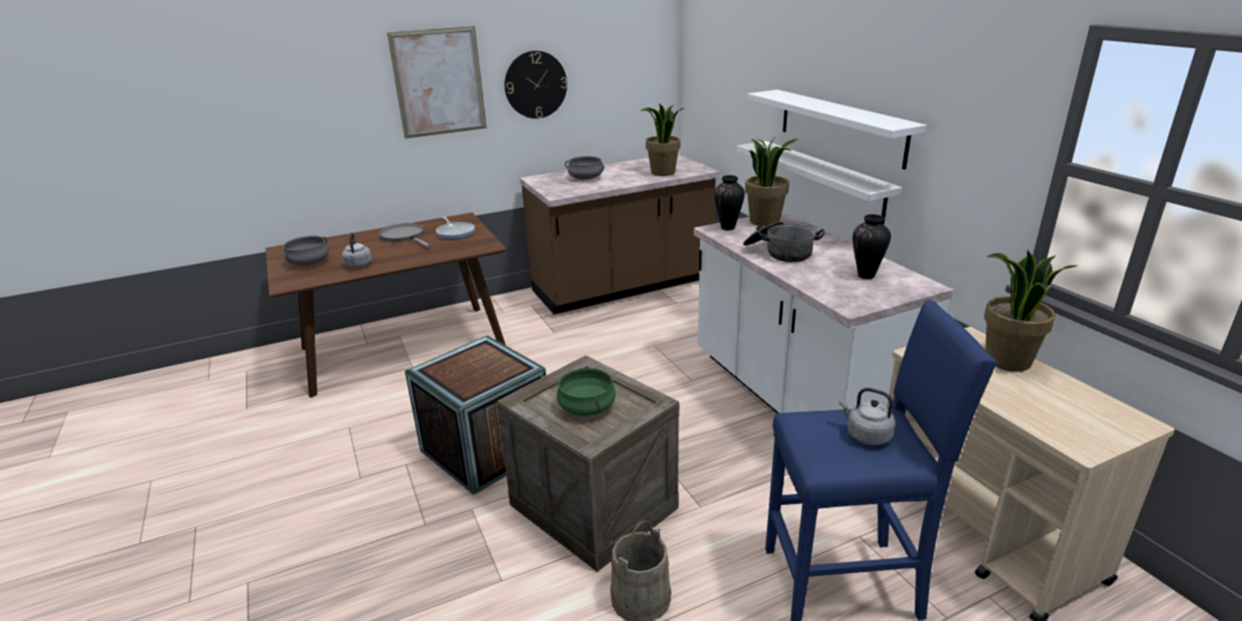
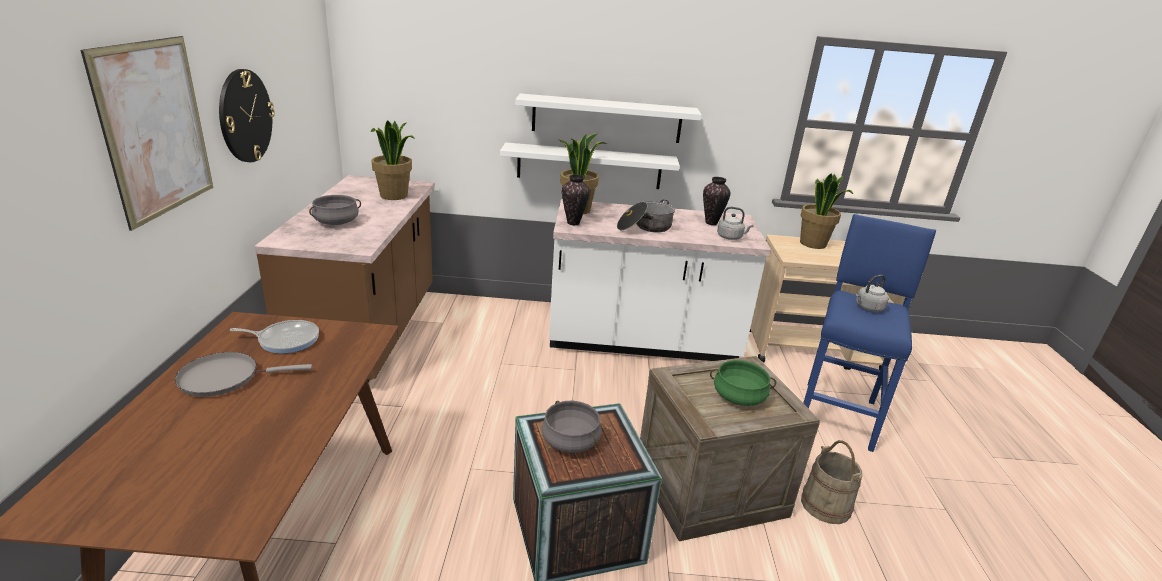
camera: 65 degrees left, 0 degrees up
grey cooking pot [283,236,329,266] -> grey cooking pot moved to [542,401,602,453]
grey kettle [342,232,372,268] -> grey kettle moved to [717,207,754,240]

